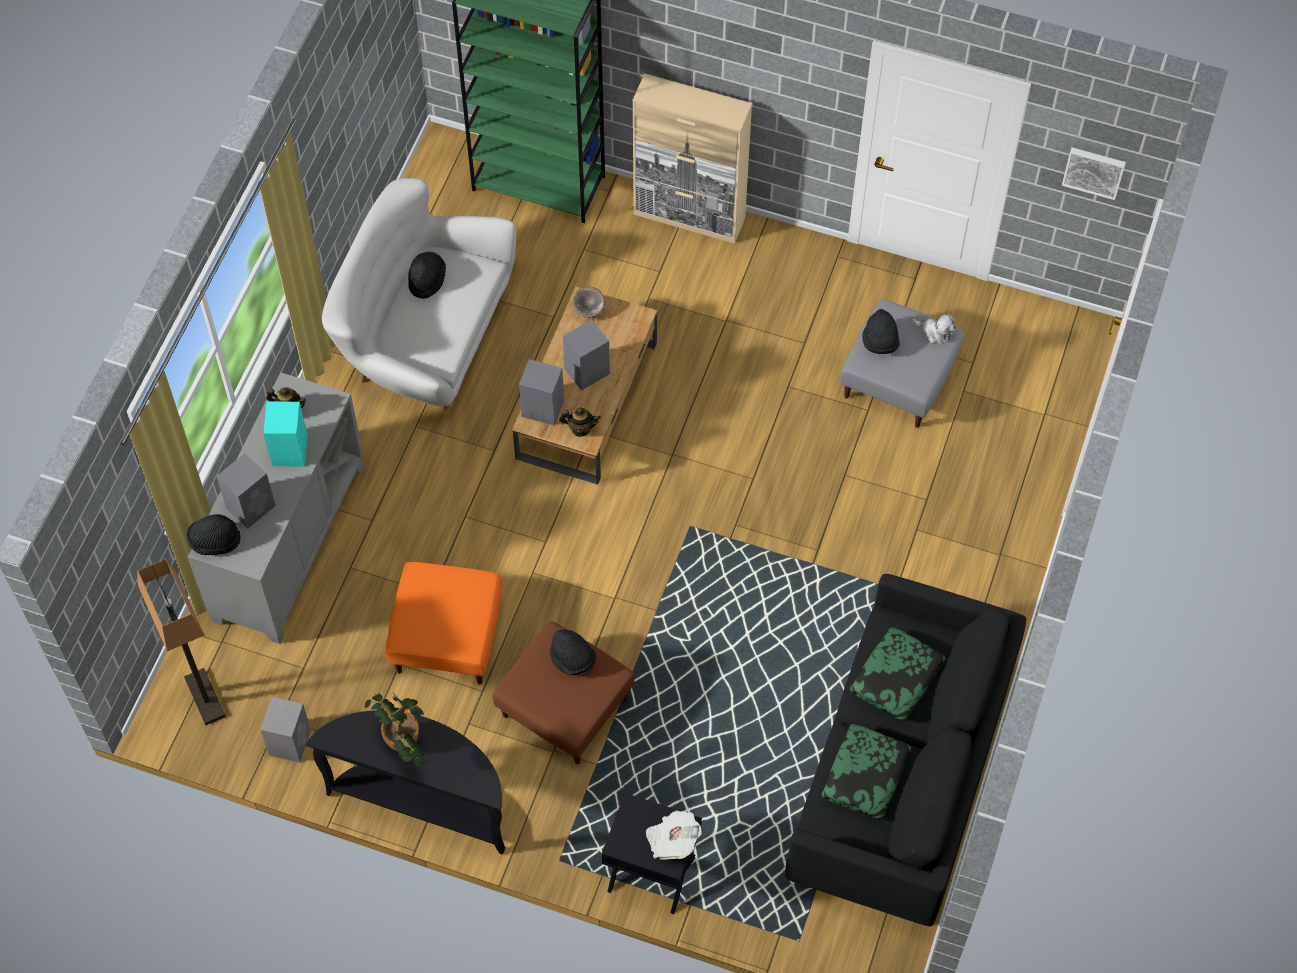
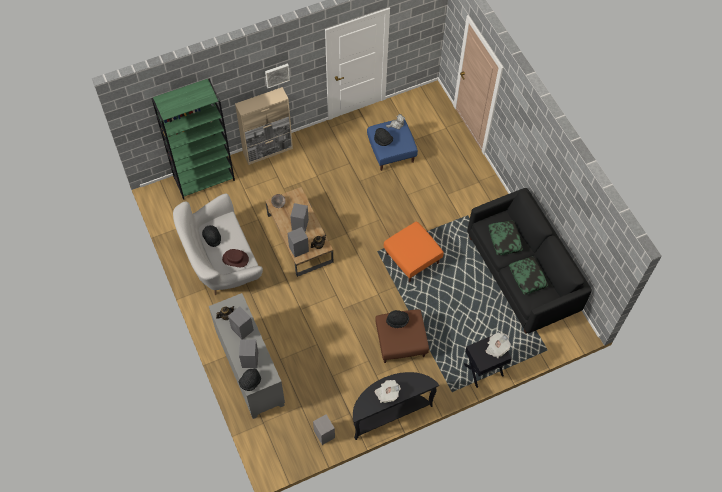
camera: 45 degrees left, 0 degrees up
floor lamp [137,559,226,725] -> none
turquoise speaker [263,401,308,467] -> grey speaker [228,306,254,339]
potted plant [365,693,426,767] -> newspaper [375,380,401,403]
orange ottoman [385,562,502,685] -> orange ottoman moved to [384,222,444,282]
grey ottoman [840,299,964,428] -> blue ottoman [367,120,418,171]
picture [1062,147,1126,200] -> picture moved to [265,63,290,88]
none -> brown hat [222,249,249,267]

